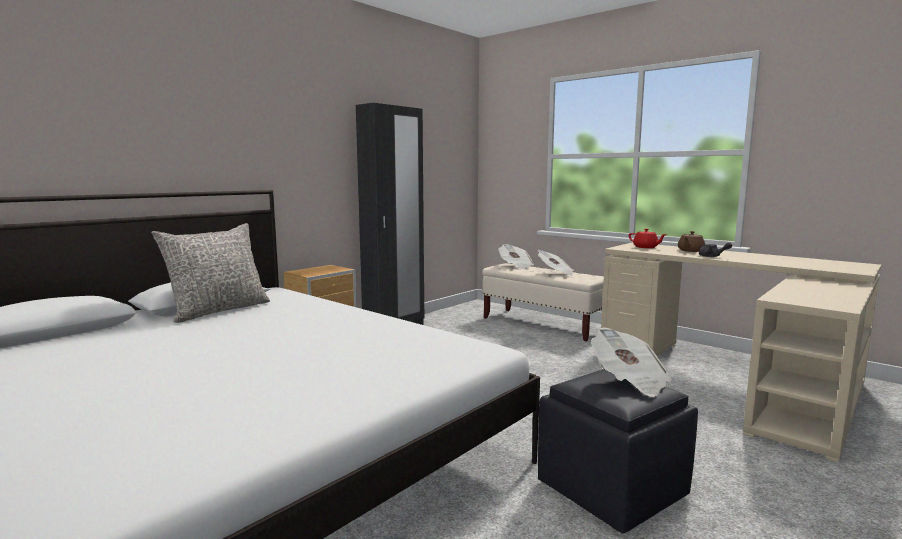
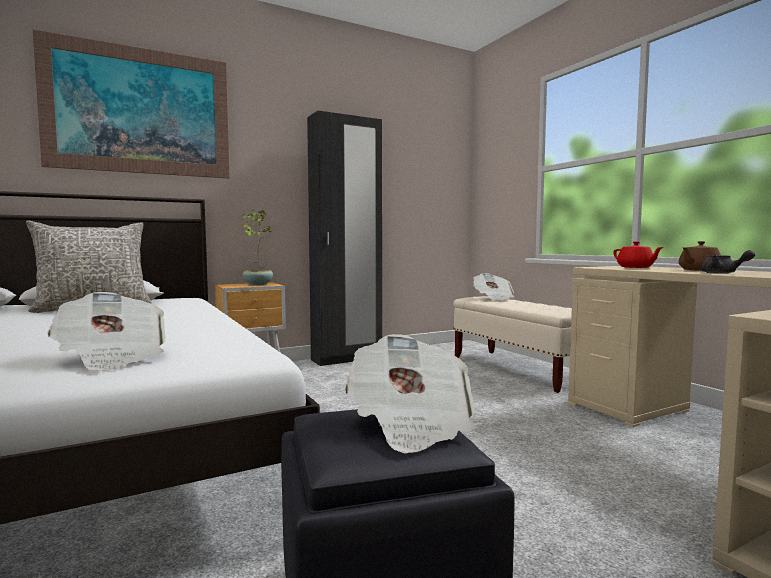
camera: 20 degrees right, 5 degrees down
newspaper [538,250,574,276] -> newspaper moved to [47,292,166,371]
none -> picture [33,30,230,179]
none -> potted plant [241,210,273,285]

